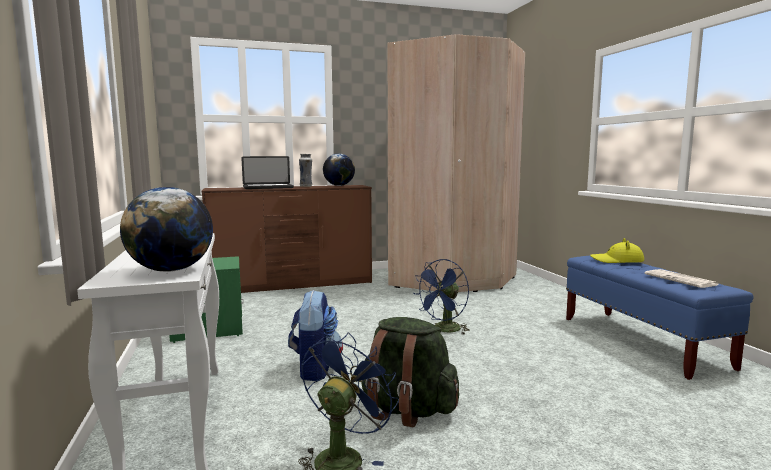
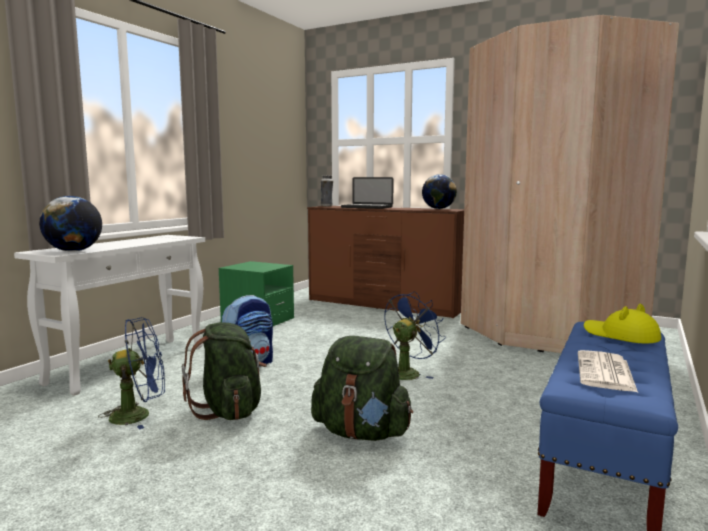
camera: 45 degrees right, 0 degrees up
vase [299,154,312,187] -> vase moved to [321,175,333,206]
blue fan [414,259,470,335] -> blue fan turned 135 degrees clockwise [384,291,446,380]
none -> green backpack [311,336,413,441]

